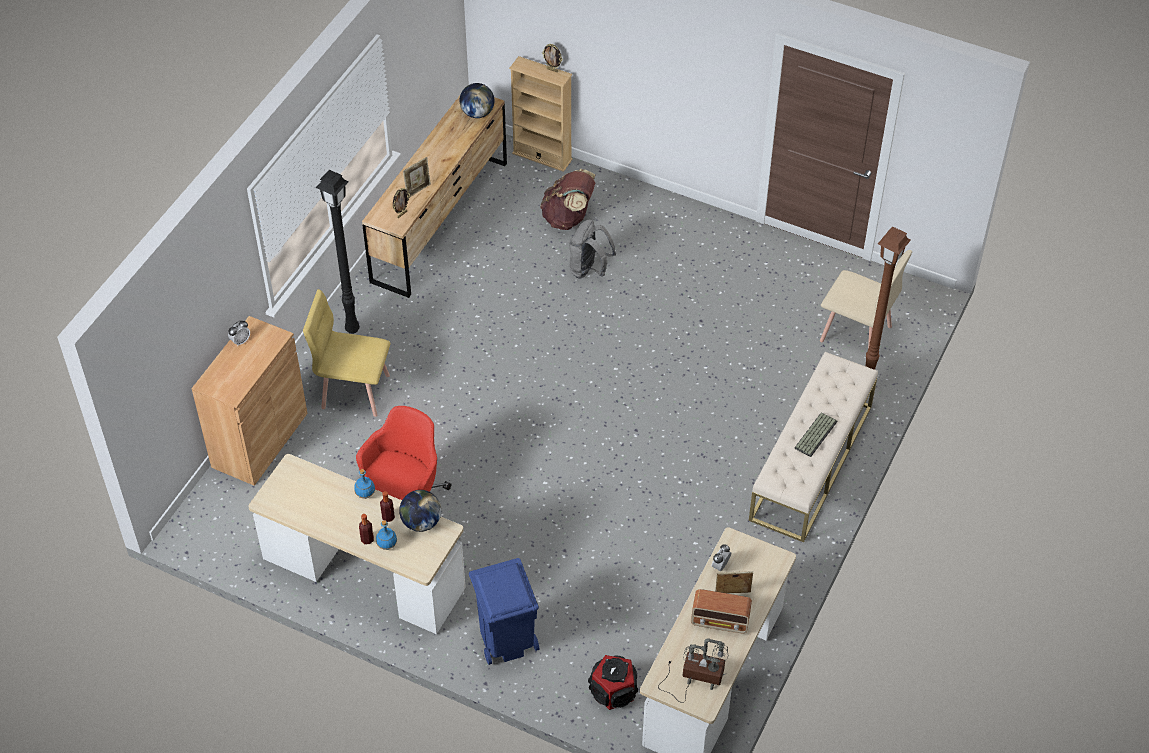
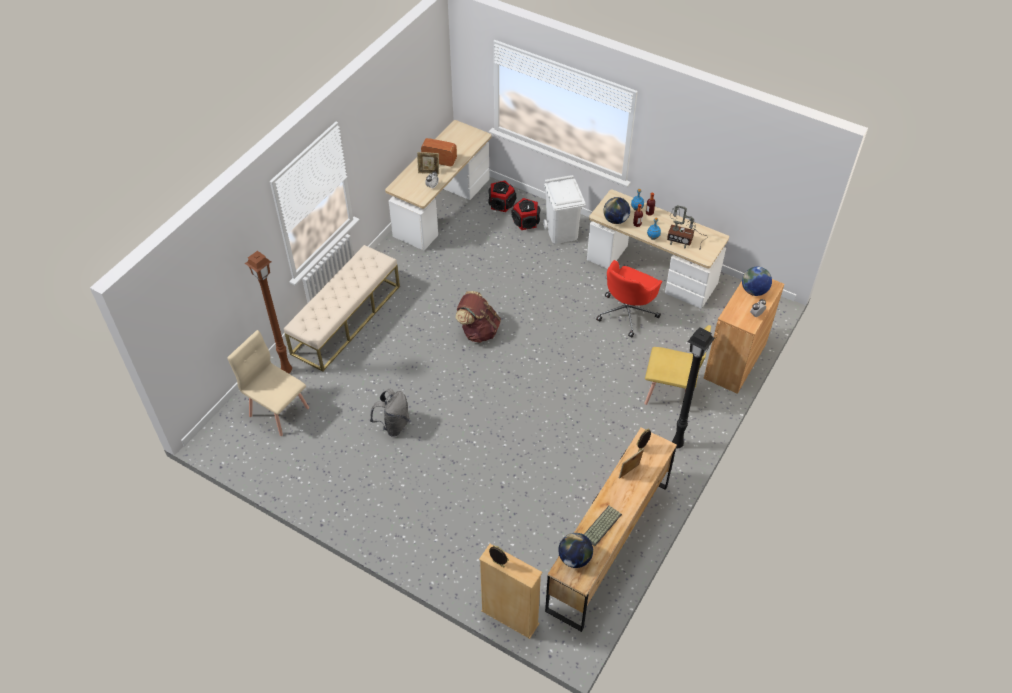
camera: 175 degrees left, 0 degrees up
blue trash can [469,558,539,665] -> white trash can [543,175,586,244]
brown backpack [540,169,595,230] -> brown backpack moved to [456,291,501,343]
grey backpack [569,220,616,278] -> grey backpack moved to [370,389,410,437]
table lamp [658,638,729,703] -> table lamp moved to [667,205,707,250]
keyboard [794,413,837,457] -> keyboard moved to [584,506,622,546]
none -> speaker [511,198,540,230]
none -> globe [742,267,772,296]

